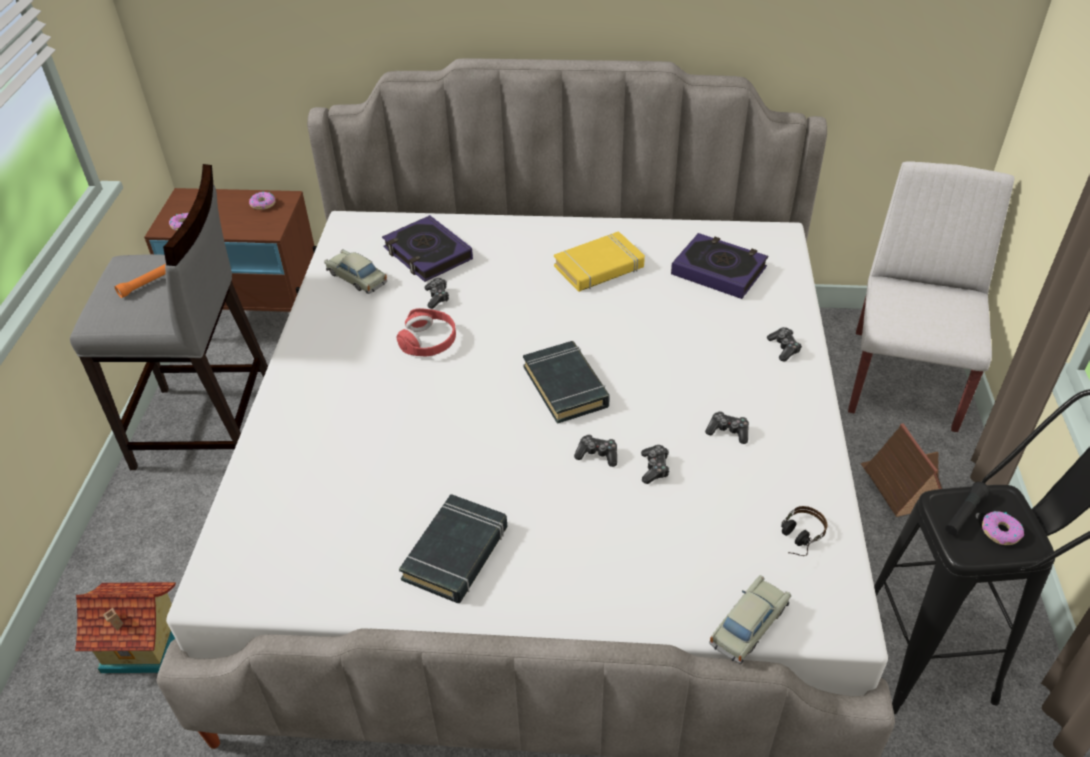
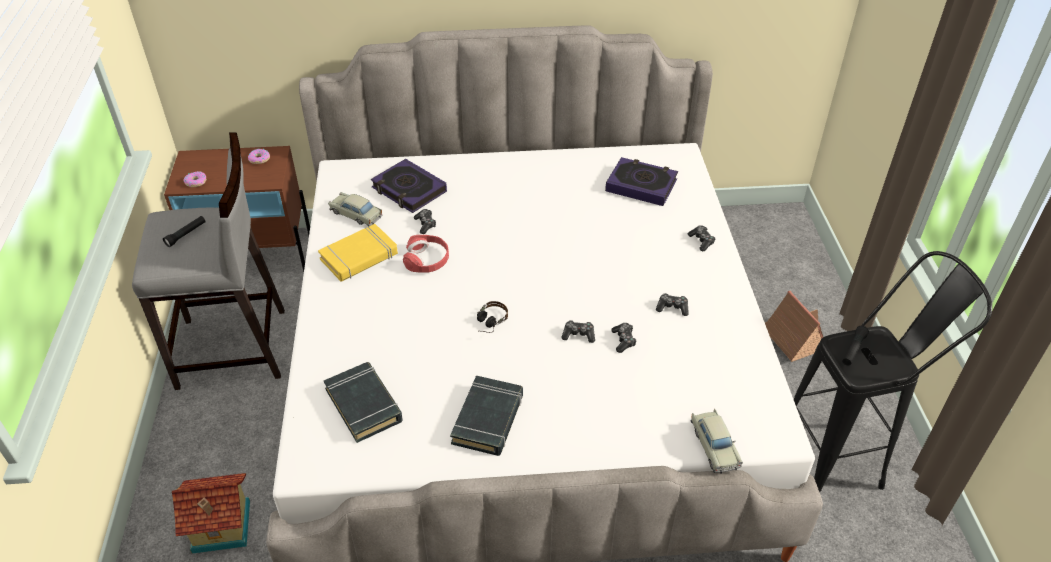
camera: 10 degrees left, 0 degrees up
orange flashlight [115,264,166,298] -> black flashlight [163,216,205,247]
black book [523,341,610,424] -> black book moved to [324,362,403,443]
yellow book [554,231,645,292] -> yellow book moved to [318,224,398,282]
beige toy car [709,575,791,664] -> beige toy car turned 135 degrees clockwise [691,409,743,474]
headphones [781,506,828,556] -> headphones moved to [477,301,508,333]
white chair [848,161,1014,432] -> none
donut [982,511,1024,545] -> none

